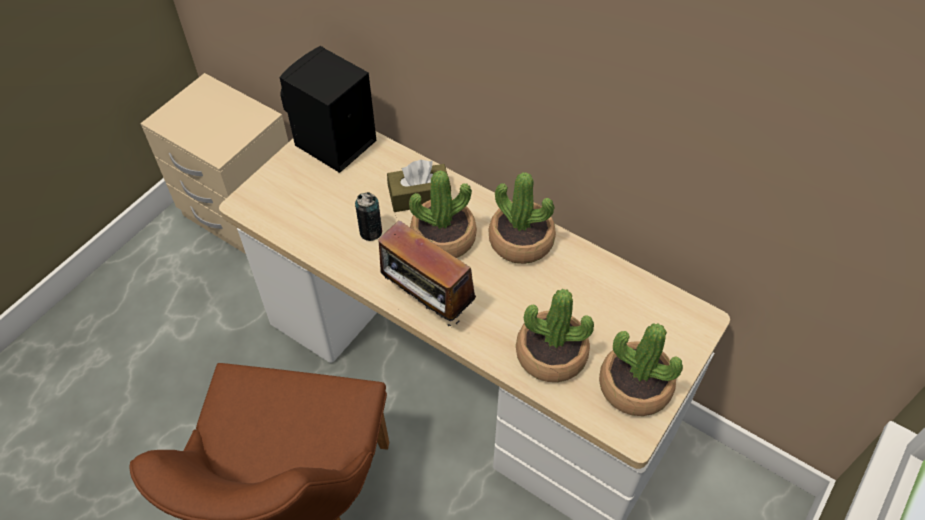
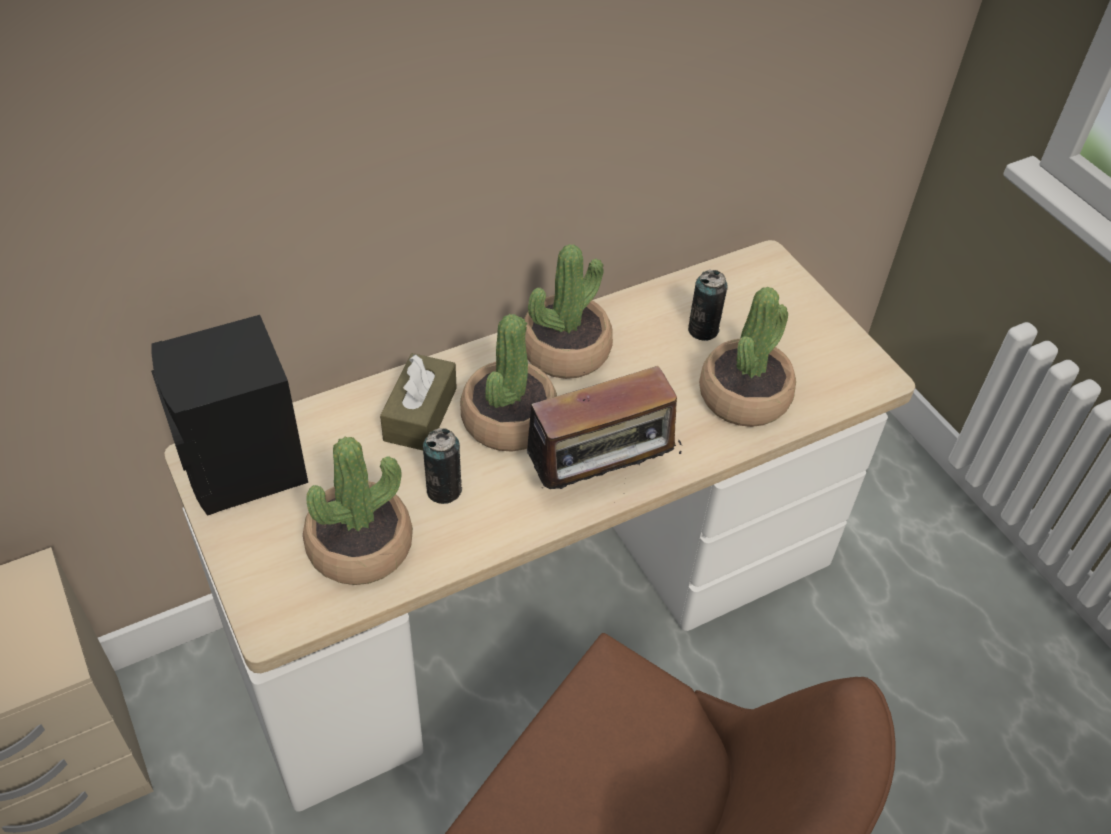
camera: 65 degrees left, 5 degrees down
potted plant [599,323,683,416] -> potted plant moved to [303,437,413,585]
none -> can [688,270,728,341]

